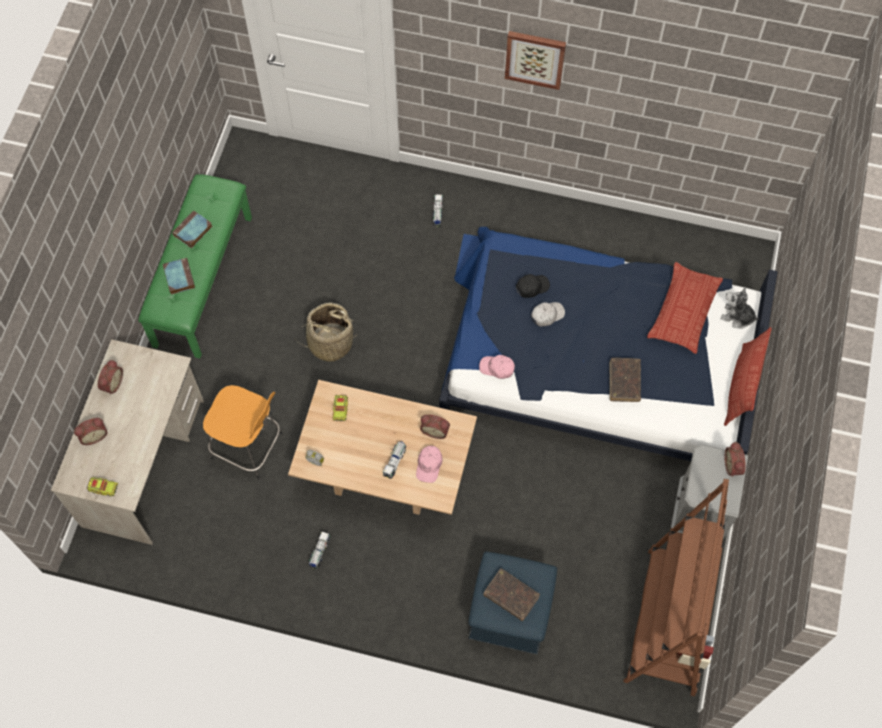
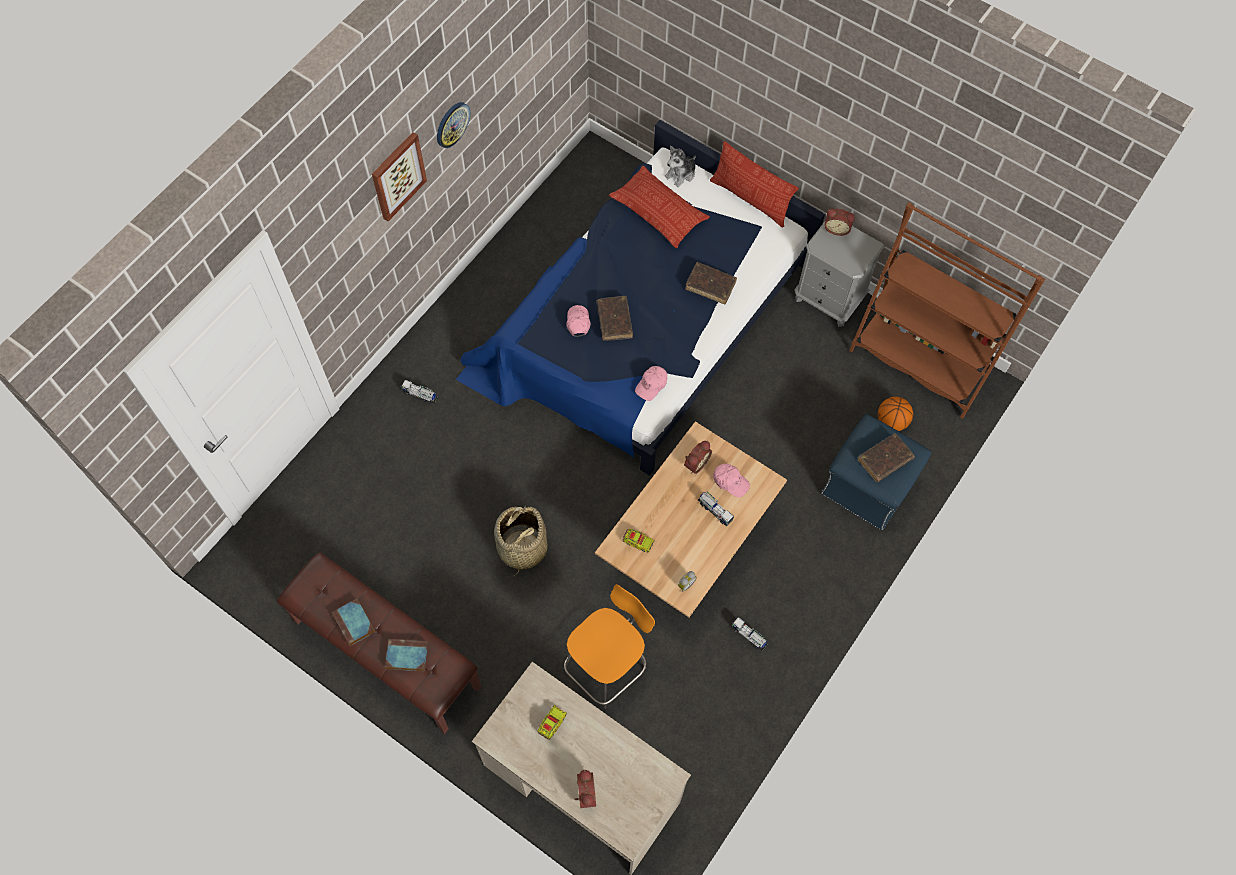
camera: 70 degrees left, 0 degrees up
toy truck [87,477,118,496] -> toy truck moved to [537,705,567,740]
alarm clock [98,360,123,395] -> none
green bench [138,174,252,358] -> brown bench [277,552,482,734]
black cap [516,274,550,298] -> pink cap [566,305,591,337]
white cap [531,302,565,327] -> brown book [597,296,633,341]
none -> wall clock [437,102,470,148]
none -> basketball [878,397,913,431]

